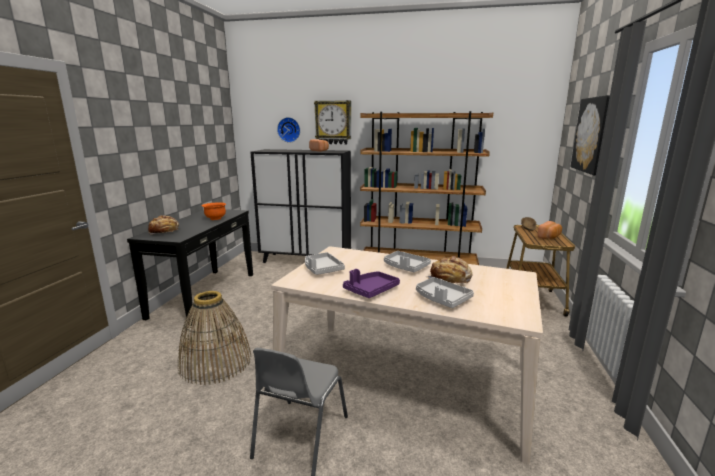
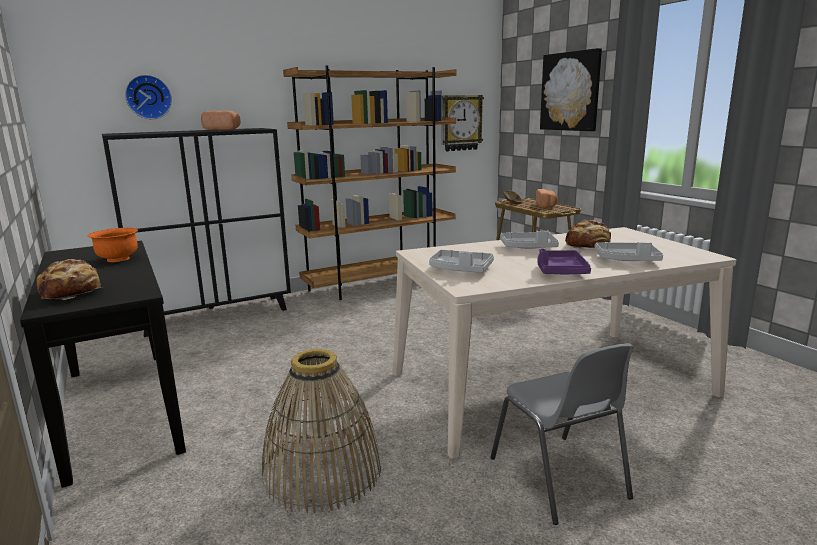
camera: 40 degrees left, 0 degrees up
wall clock [314,100,351,144] -> wall clock moved to [441,95,484,151]

